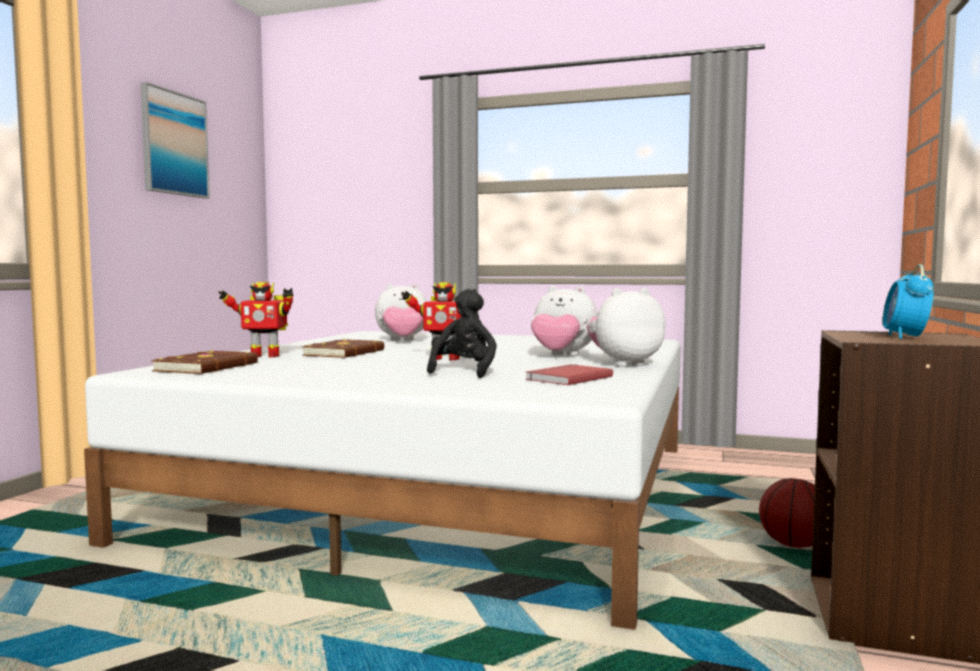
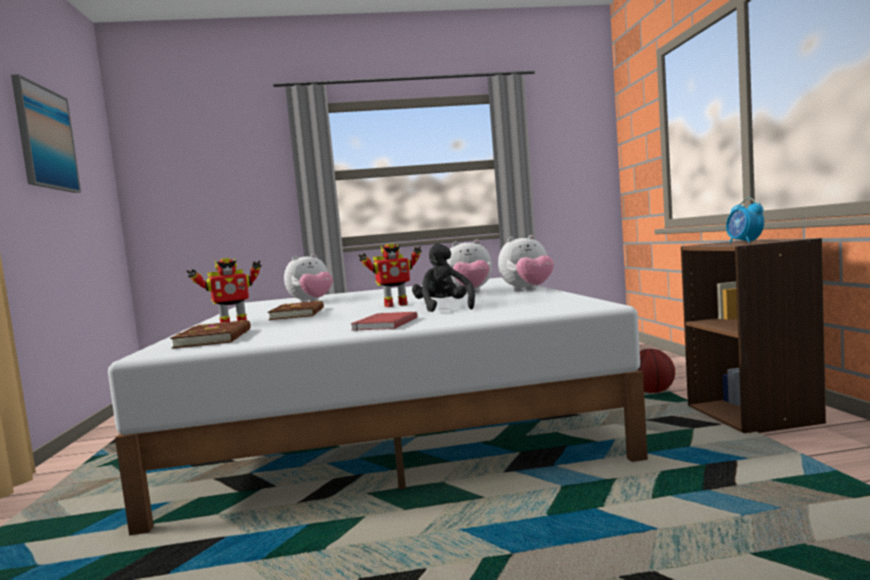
camera: 25 degrees left, 0 degrees up
red book [525,364,613,385] -> red book moved to [351,312,417,331]
plush toy [587,288,665,367] -> plush toy turned 150 degrees counterclockwise [498,235,554,291]

